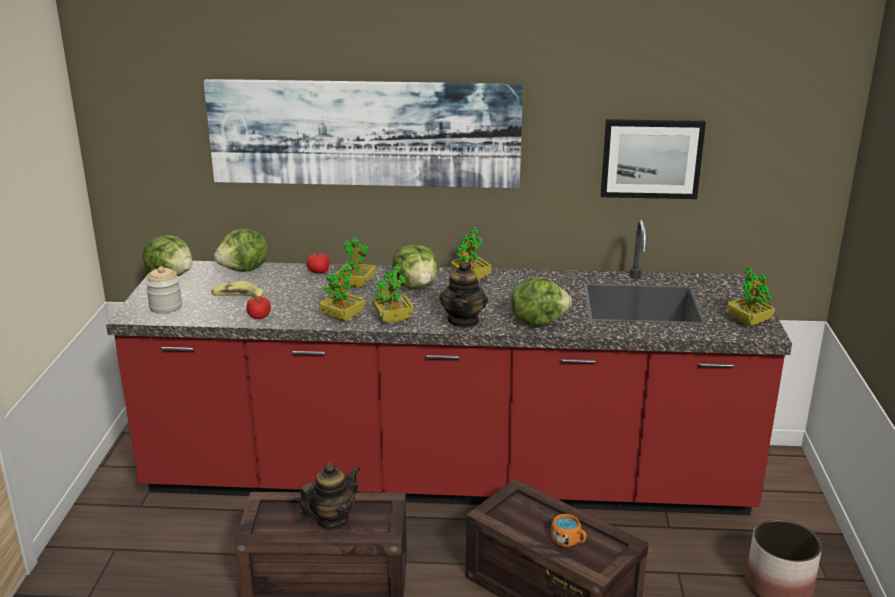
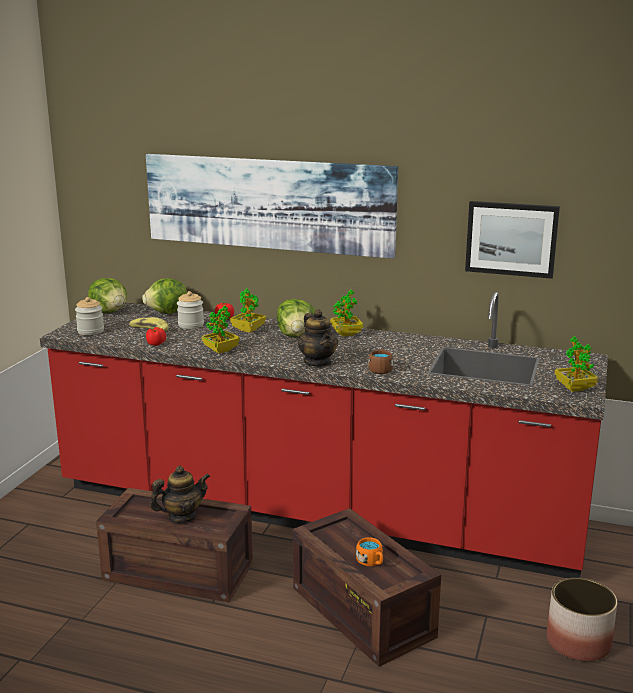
camera: 15 degrees right, 5 degrees down
potted plant [372,264,414,323] -> none
teapot [439,261,488,327] -> teapot turned 45 degrees counterclockwise [298,309,338,367]
lettuce [511,277,572,326] -> brown mug [368,348,393,374]
none -> jar [177,291,204,329]

